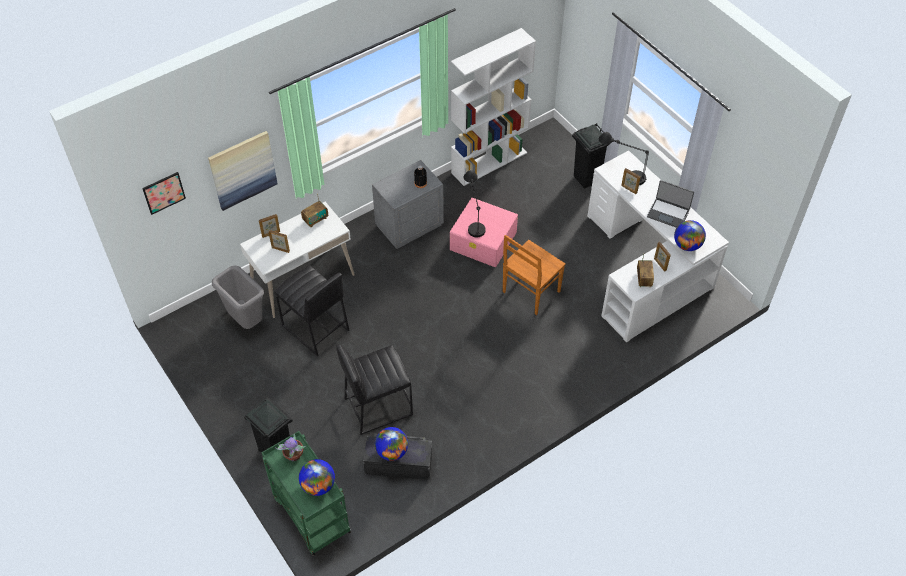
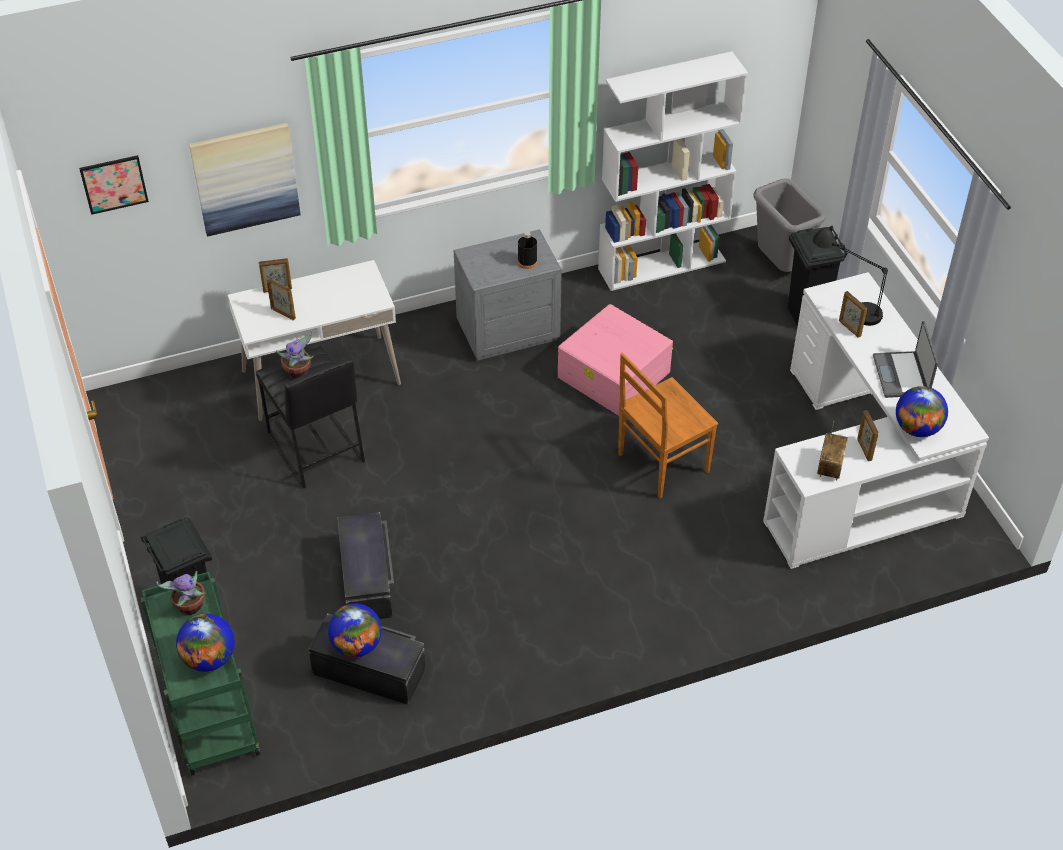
camera: 15 degrees right, 5 degrees down
grey trash can [212,265,264,329] -> grey trash can moved to [754,178,826,272]
radio [301,194,328,227] -> none
black stool [336,344,413,435] -> black storage box [337,512,394,619]
black table lamp [464,170,486,238] -> none
laptop [647,180,694,228] -> laptop turned 45 degrees clockwise [873,321,938,398]
none -> potted plant [276,330,314,379]

